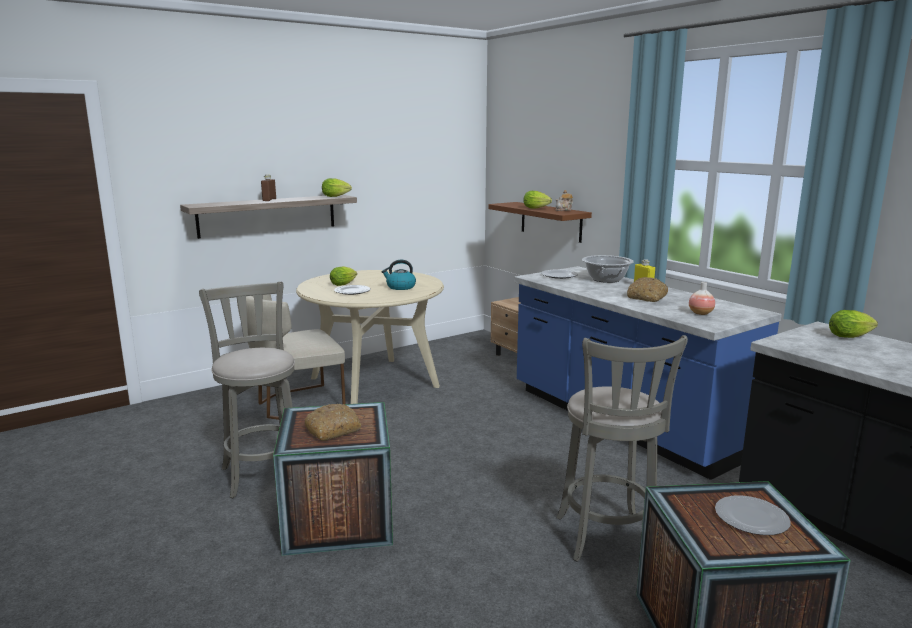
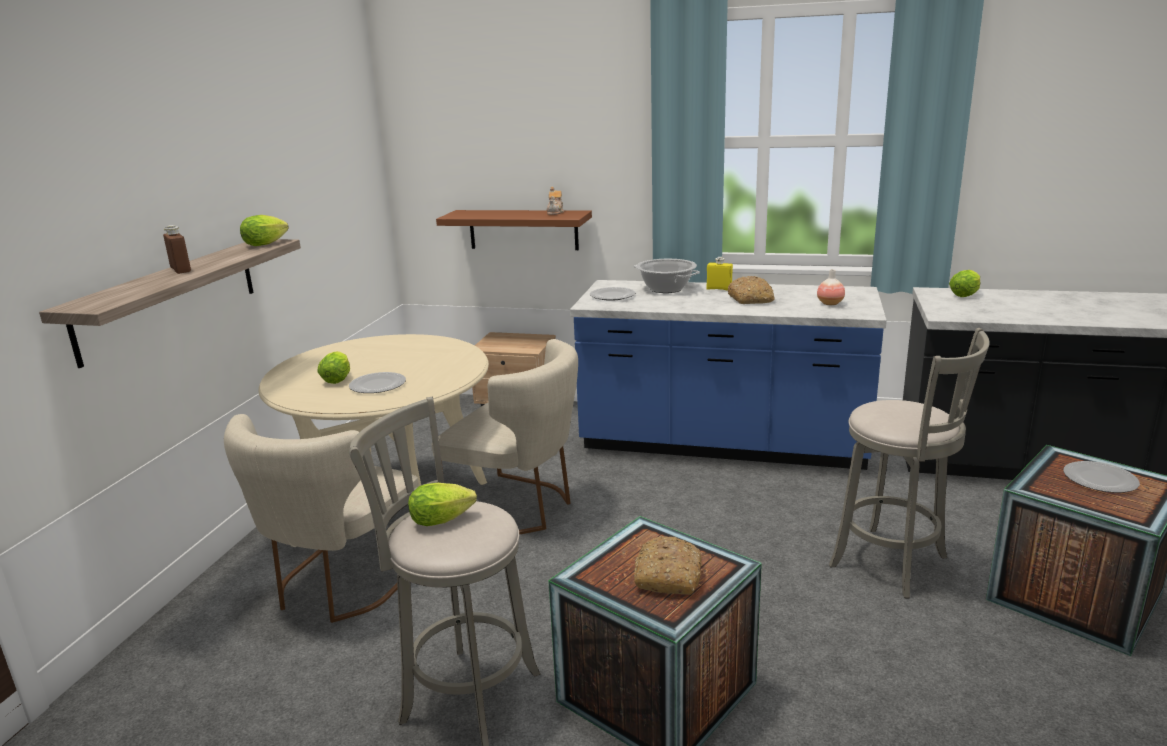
camera: 40 degrees left, 5 degrees up
kettle [382,260,416,290] -> none
lettuce [523,191,552,208] -> lettuce moved to [408,483,477,526]
none -> beige chair [432,339,578,535]

